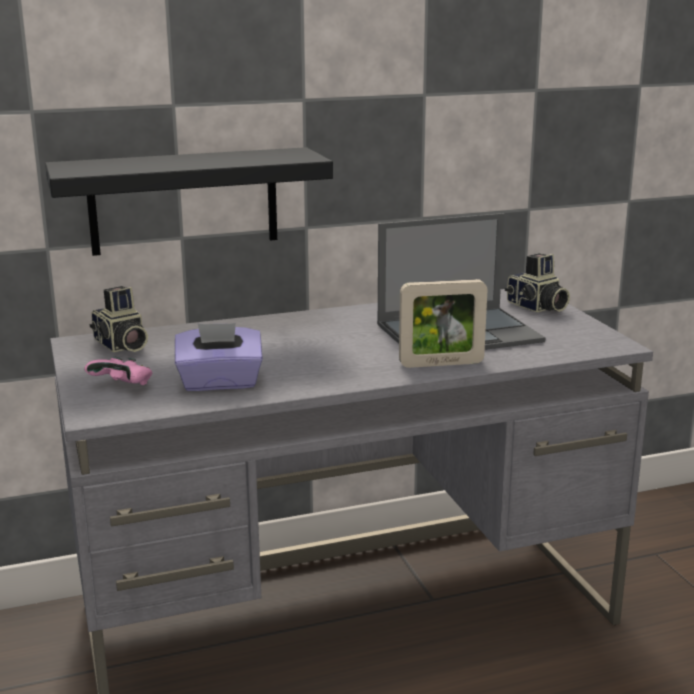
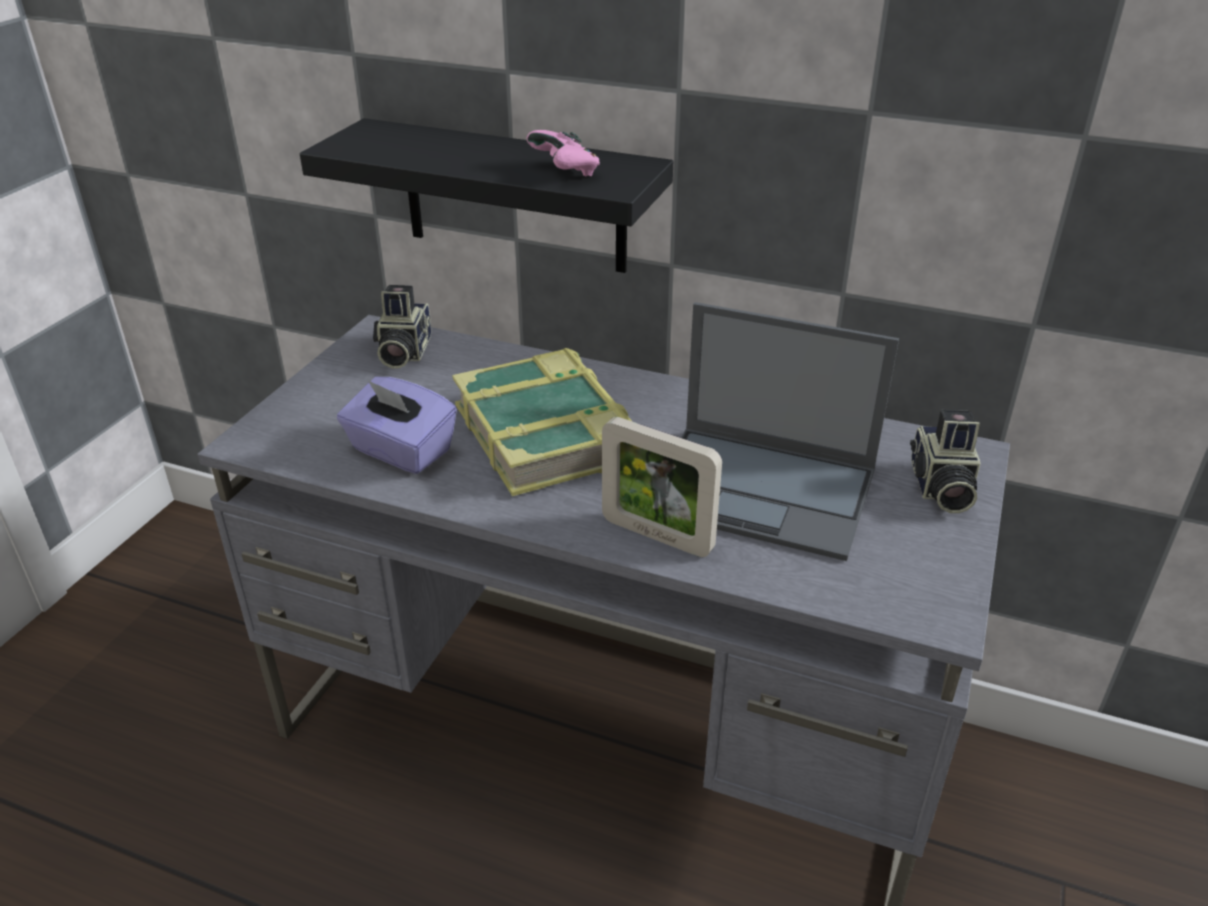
camera: 40 degrees right, 15 degrees up
pink game controller [85,357,152,385] -> pink game controller moved to [526,130,600,176]
none -> book [452,348,633,496]

